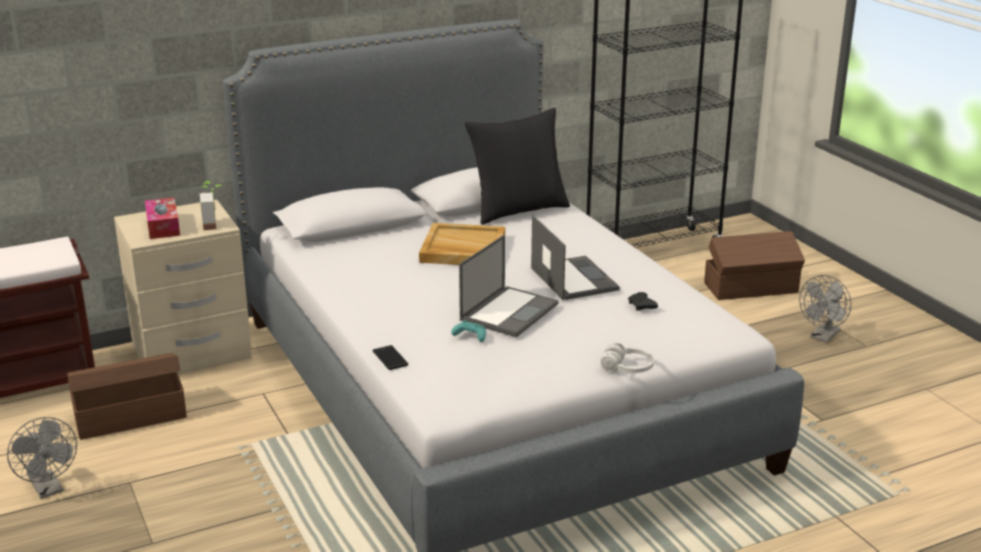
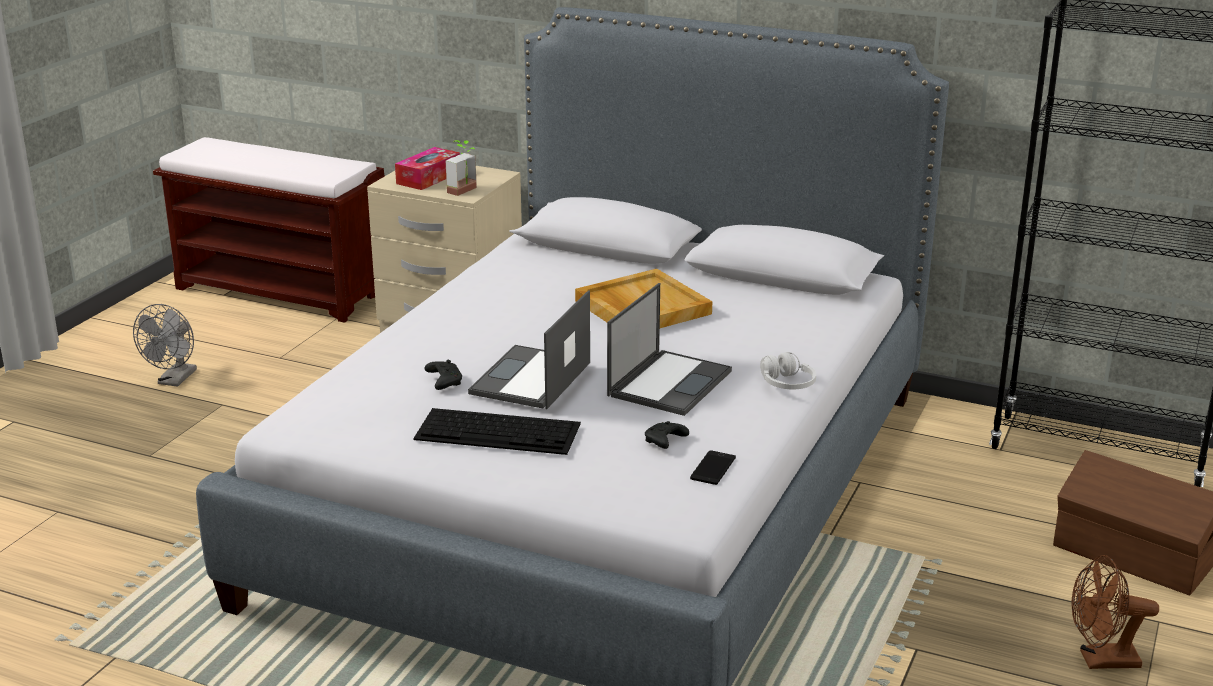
camera: 50 degrees right, 0 degrees up
brown storage box [67,353,187,440] -> none
phone [373,345,408,370] -> phone moved to [690,450,736,485]
turquoise game controller [451,320,486,342] -> black game controller [424,360,462,390]
laptop [459,235,559,337] -> laptop turned 120 degrees clockwise [468,291,590,409]
black pillow [464,108,570,224] -> none
white headphones [601,343,654,373] -> white headphones moved to [760,352,816,389]
grey fan [799,275,852,343] -> brown fan [1071,555,1159,669]
none -> keyboard [413,408,581,455]

